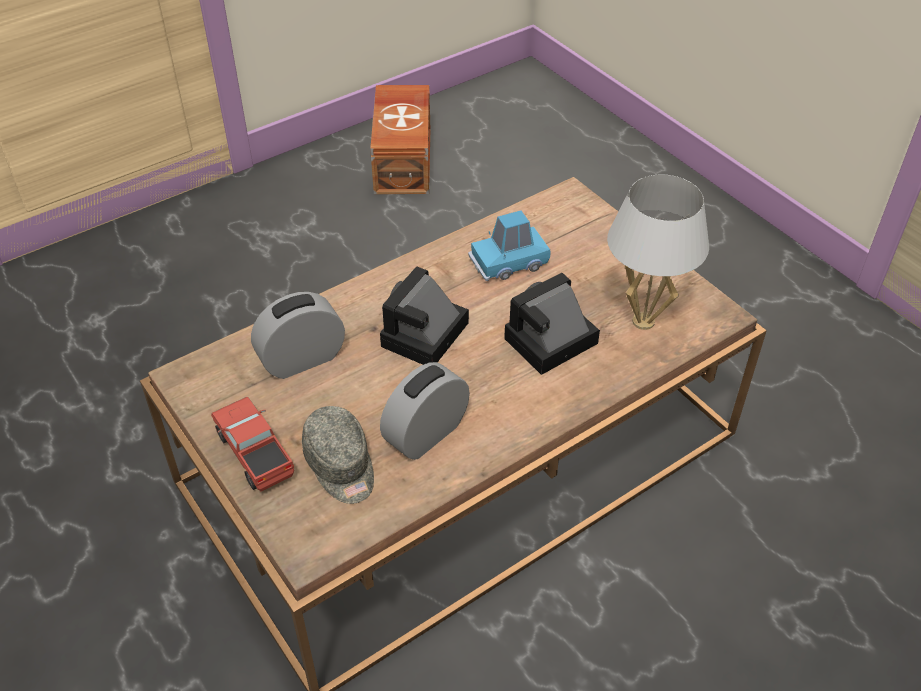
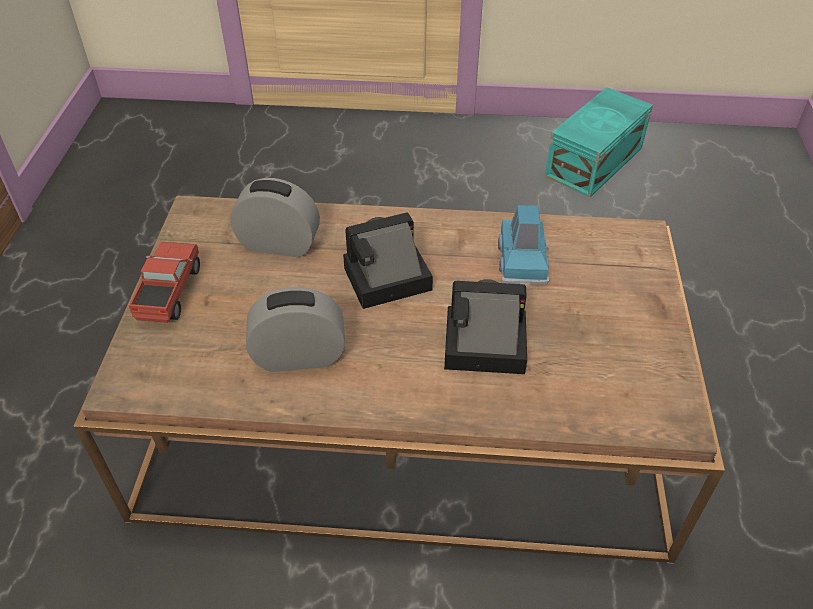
camera: 40 degrees right, 0 degrees up
grey cap [302,406,374,504] -> none
brown storage box [370,85,430,194] -> turquoise storage box [545,87,653,197]
blue toy car [468,210,551,281] -> blue toy car turned 105 degrees counterclockwise [498,205,549,286]
white table lamp [607,175,709,330] -> none

